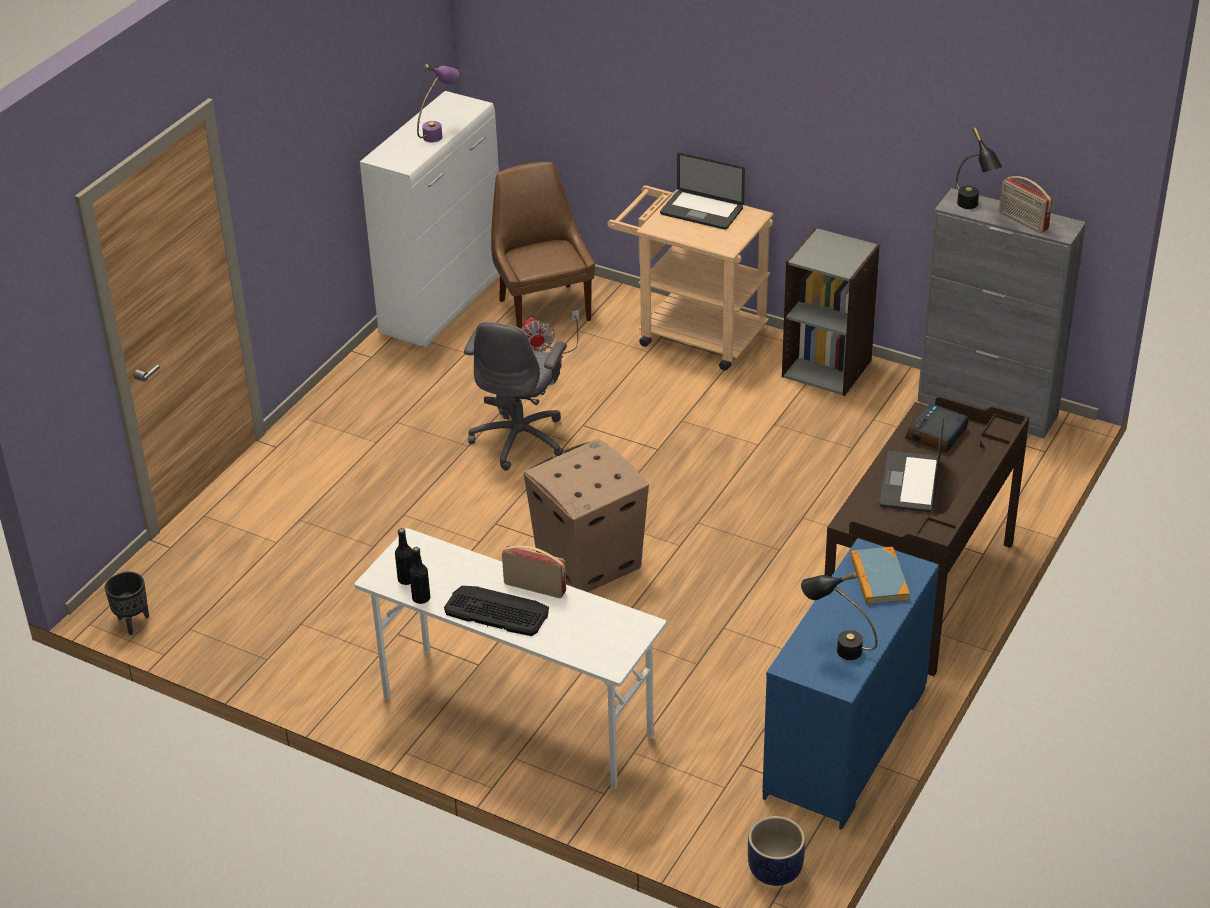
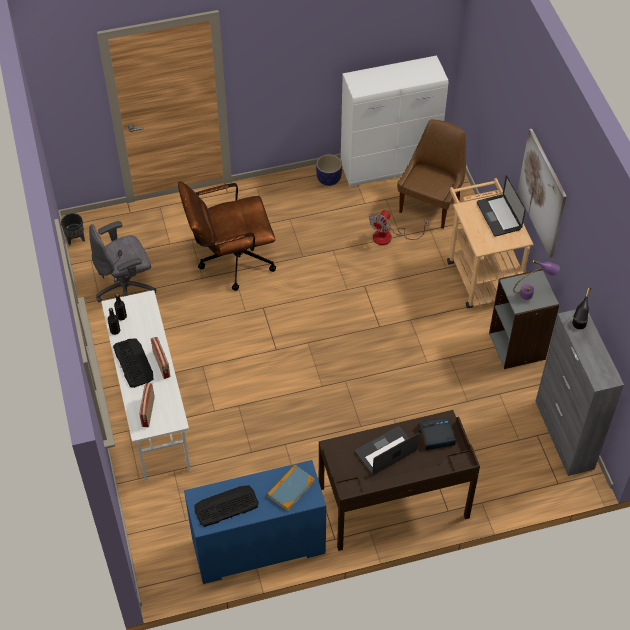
camera: 45 degrees right, 15 degrees up
purple table lamp [417,64,459,142] -> purple table lamp moved to [513,259,560,300]
grey office chair [464,322,567,471] -> grey office chair moved to [89,221,156,302]
cardboard box [523,439,649,592] -> none
planter [748,816,805,886] -> planter moved to [316,154,342,186]
black table lamp [801,572,878,660] -> keyboard [194,485,259,527]
radio [999,176,1052,233] -> radio moved to [139,383,155,427]
none -> brown office chair [178,181,276,291]
none -> picture [517,129,567,258]

